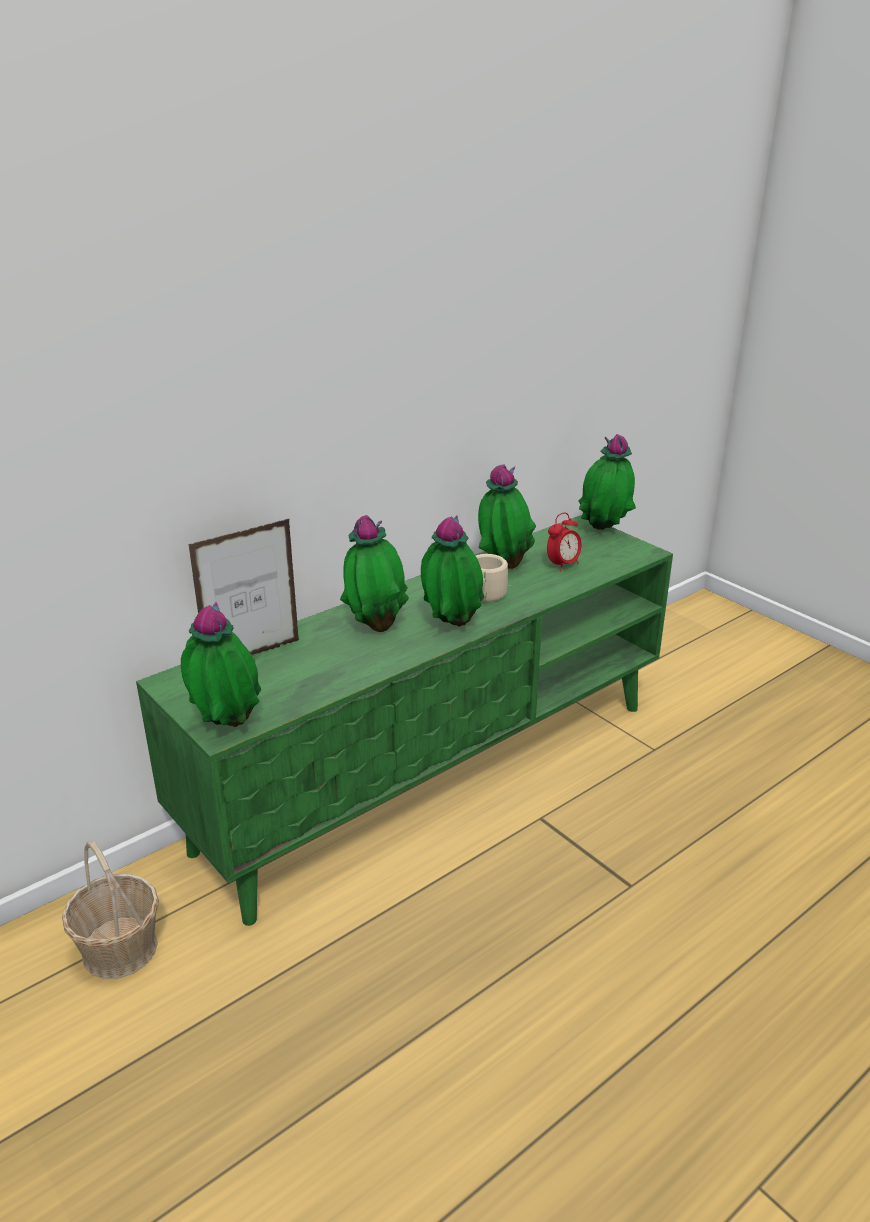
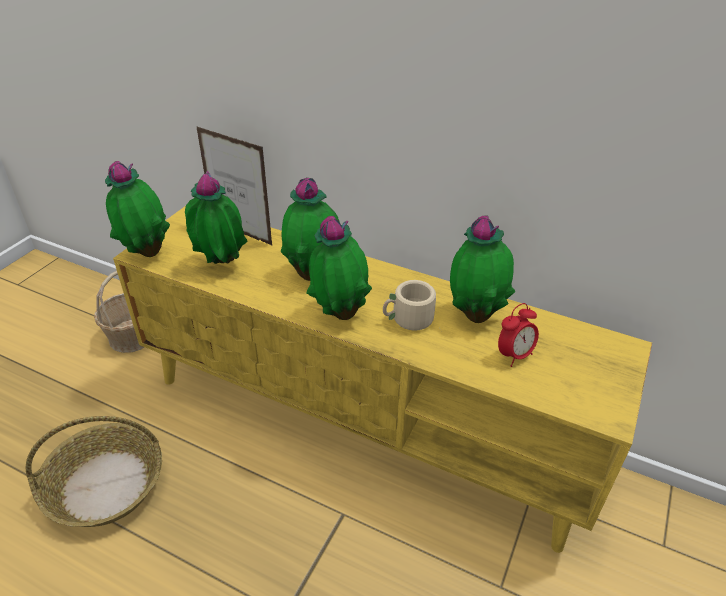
camera: 65 degrees right, 10 degrees up
green tv stand [136,515,673,926] -> yellow tv stand [113,206,652,553]
alarm clock [547,513,582,571] -> alarm clock turned 60 degrees counterclockwise [498,303,539,367]
potted plant [578,434,636,530] -> potted plant moved to [185,171,247,264]
none -> basket [26,416,162,527]

